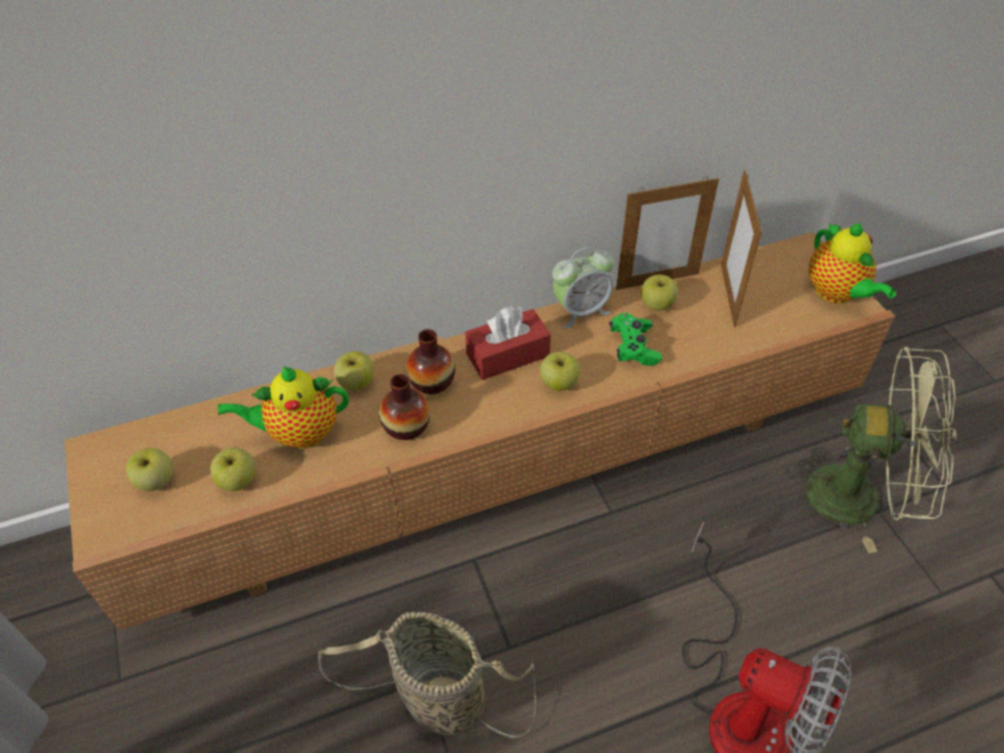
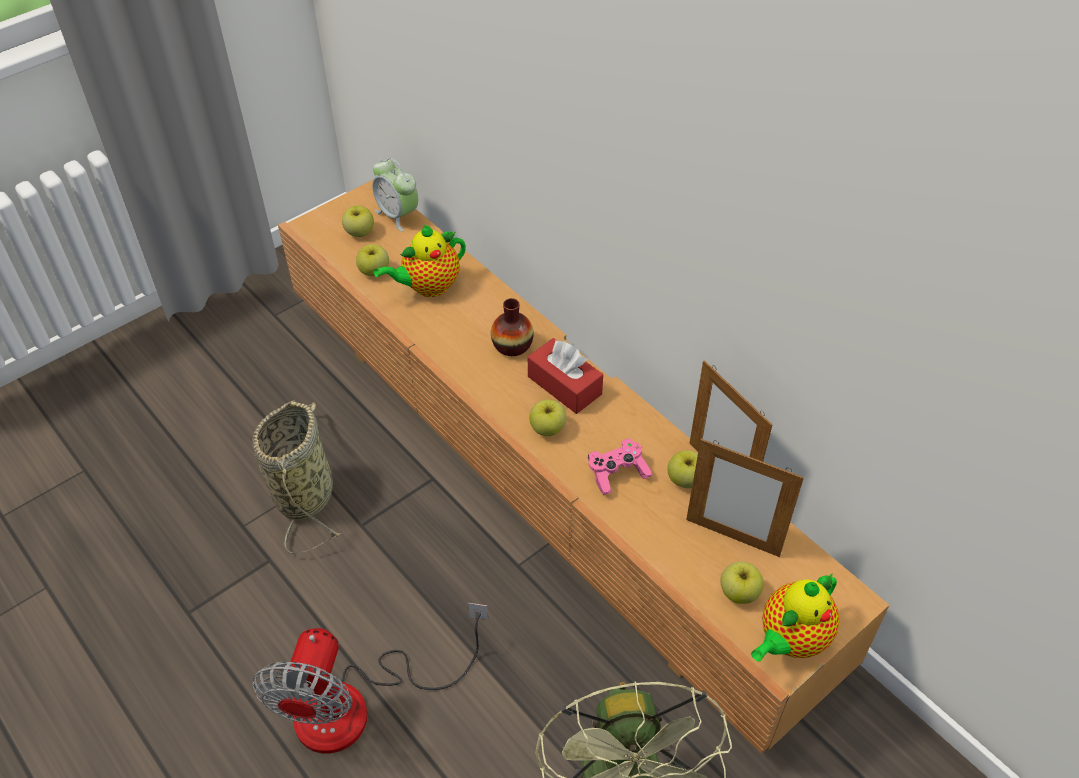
camera: 70 degrees right, 0 degrees up
teapot [218,366,349,449] -> teapot turned 90 degrees counterclockwise [374,225,466,297]
apple [334,351,374,391] -> apple moved to [720,562,764,604]
vase [379,374,430,440] -> none
alarm clock [552,247,614,328] -> alarm clock moved to [372,158,418,232]
green game controller [609,313,662,366] -> pink game controller [588,439,652,495]
picture frame [721,170,762,327] -> picture frame turned 135 degrees counterclockwise [686,439,804,557]

